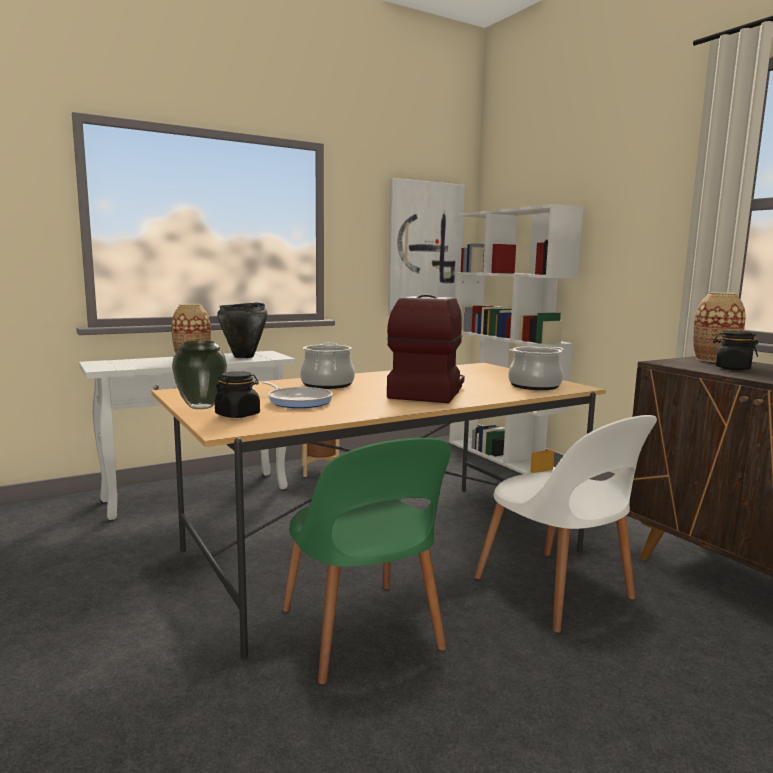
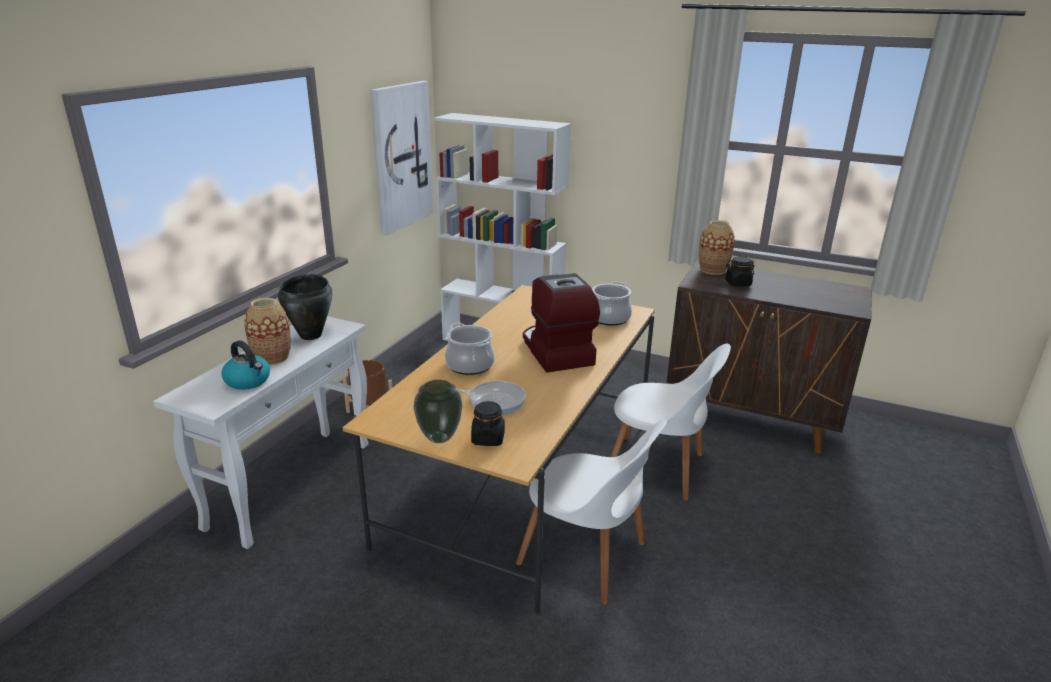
camera: 35 degrees left, 15 degrees up
green chair [282,438,451,684] -> white chair [516,419,667,605]
none -> kettle [221,340,270,390]

